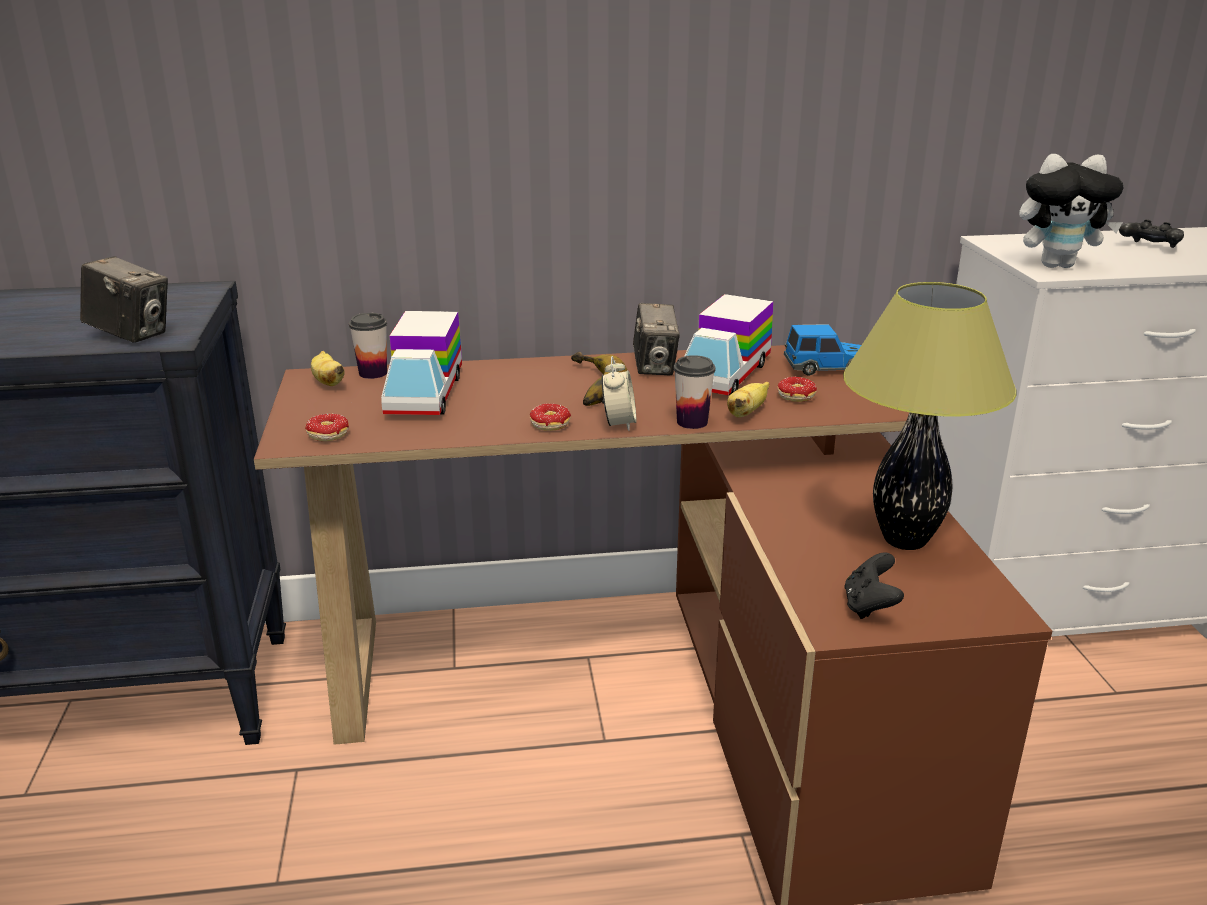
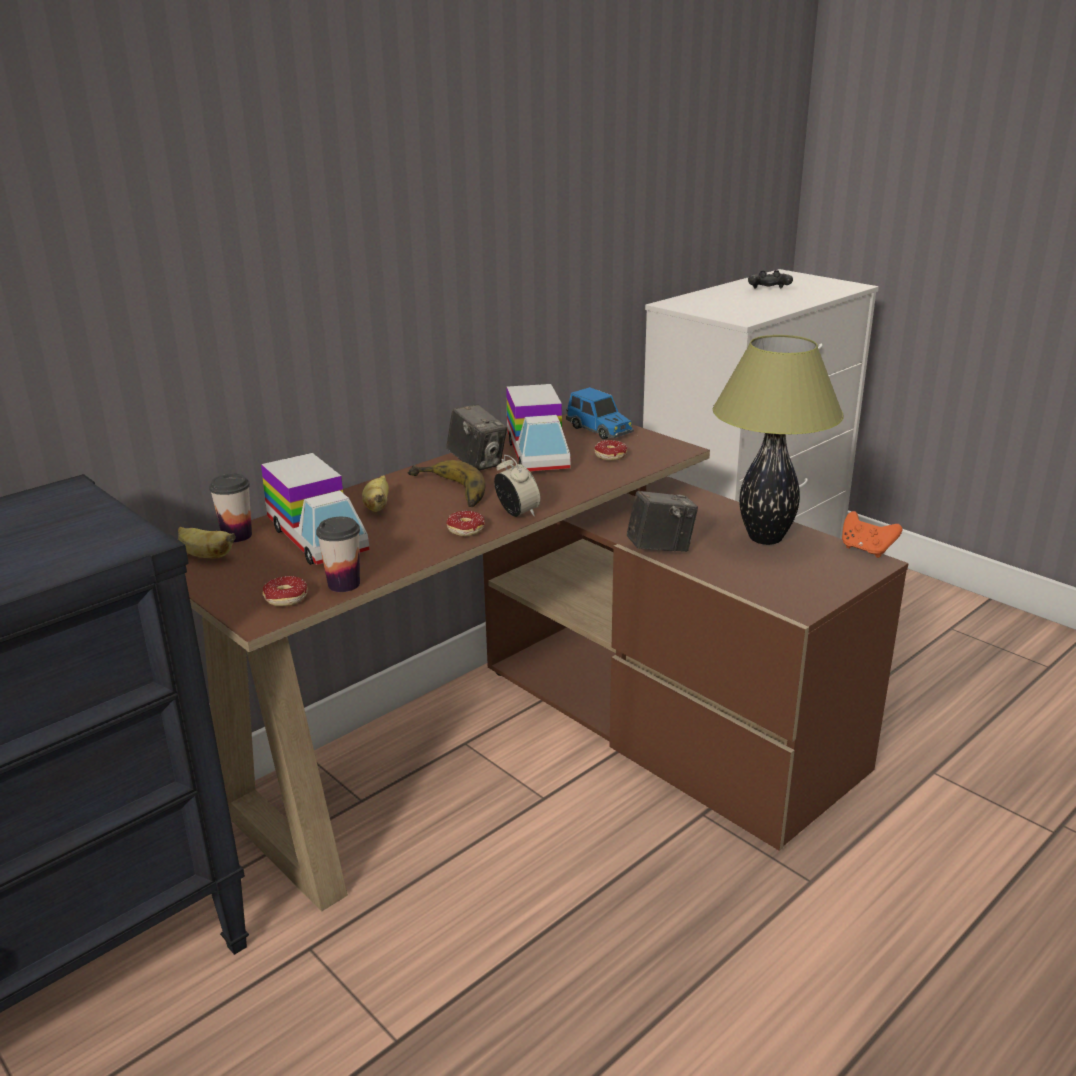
camera: 35 degrees left, 0 degrees up
camera [80,256,168,343] -> camera moved to [627,490,698,552]
cup [674,355,716,429] -> cup moved to [316,517,360,592]
banana [727,382,770,418] -> banana moved to [362,475,389,512]
toy car [784,324,861,376] -> toy car turned 90 degrees clockwise [566,387,634,439]
black game controller [844,553,904,619] -> none
plush toy [1019,154,1124,268] -> none
none -> orange game controller [842,511,902,558]

